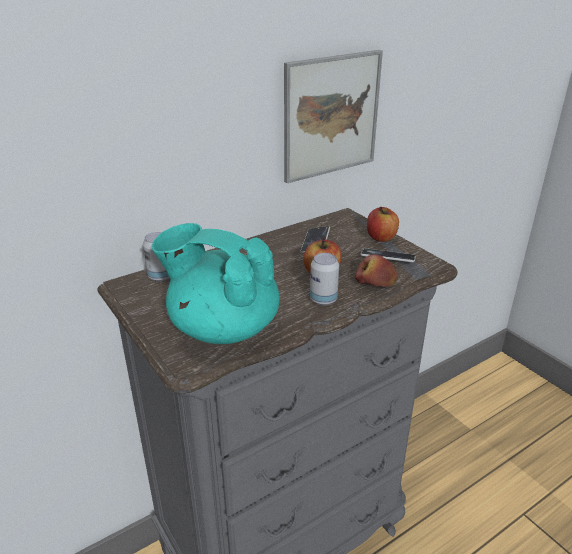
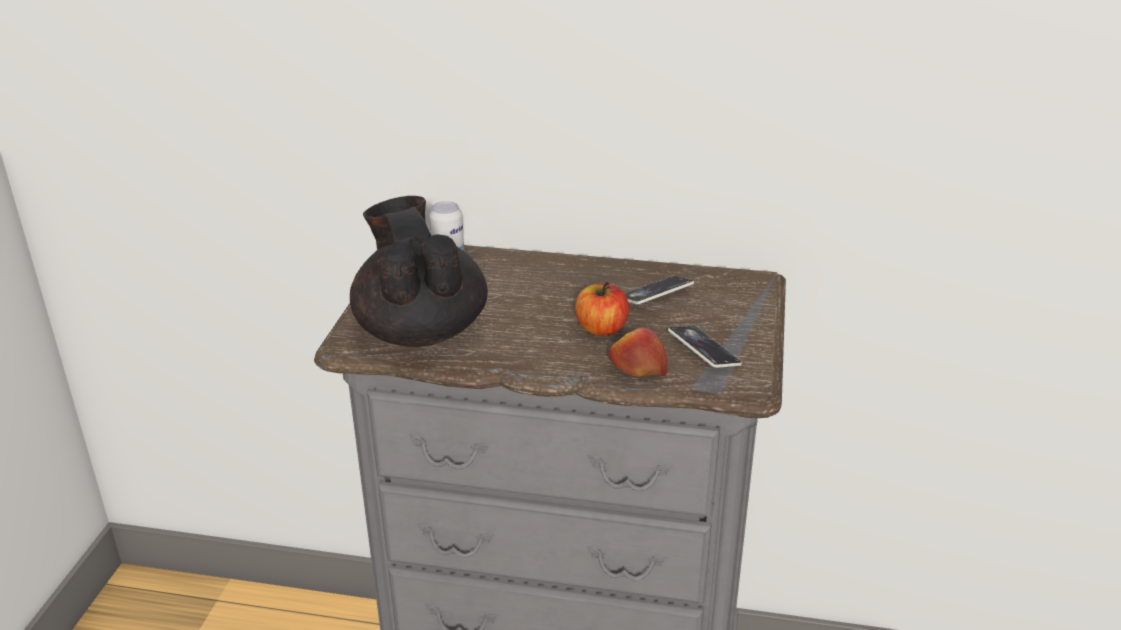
camera: 45 degrees right, 0 degrees up
turquoise teapot [152,223,279,344] -> black teapot [350,196,488,347]
picture [284,50,383,183] -> none
can [310,253,339,305] -> none
apple [367,207,399,242] -> none

